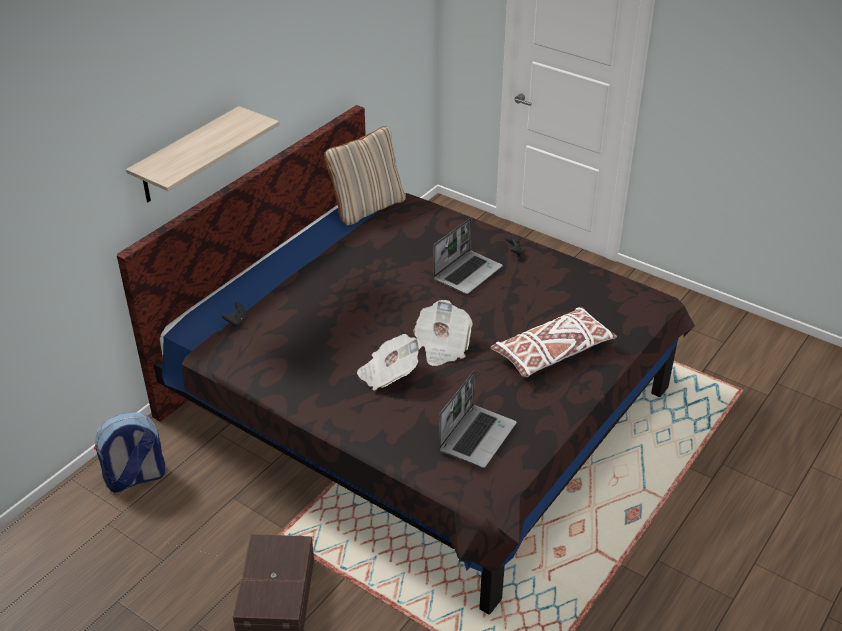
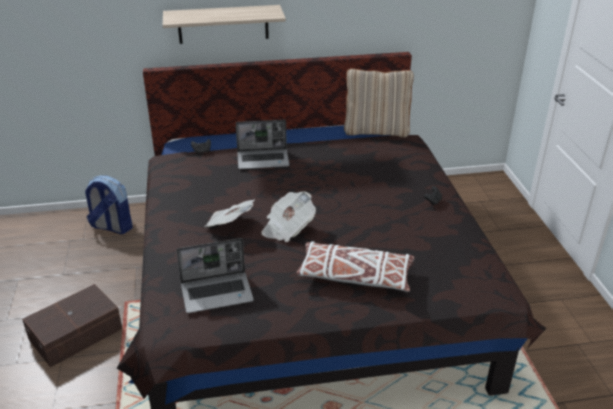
camera: 45 degrees right, 5 degrees down
laptop [433,218,503,294] -> laptop moved to [236,120,290,169]

